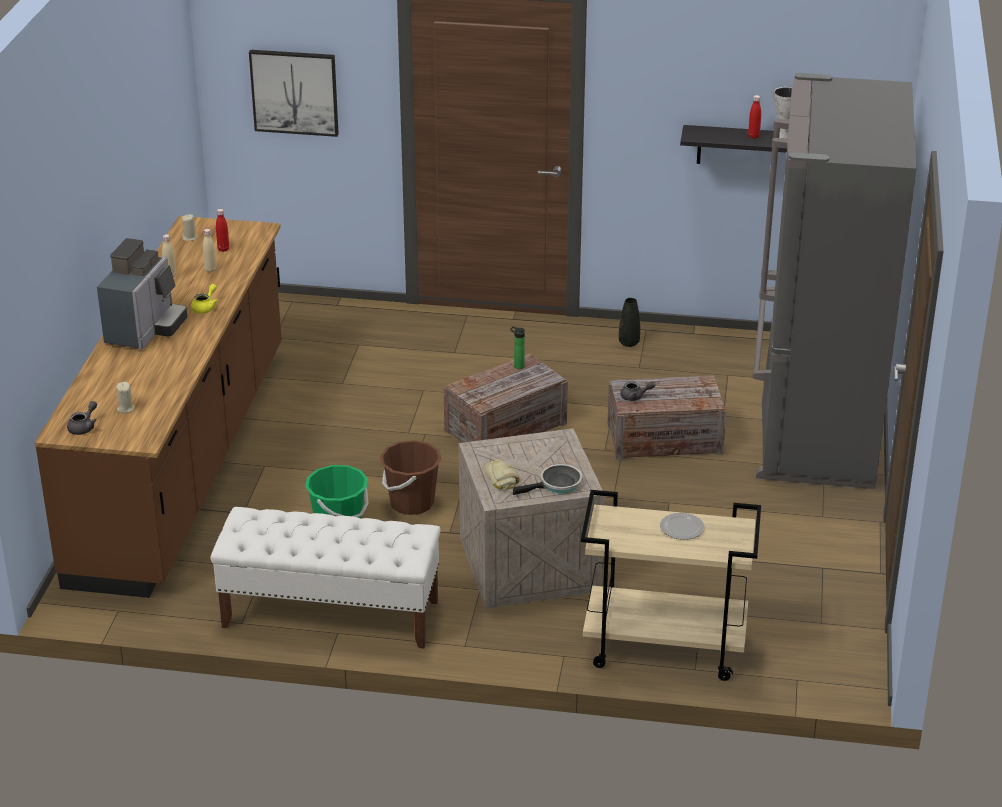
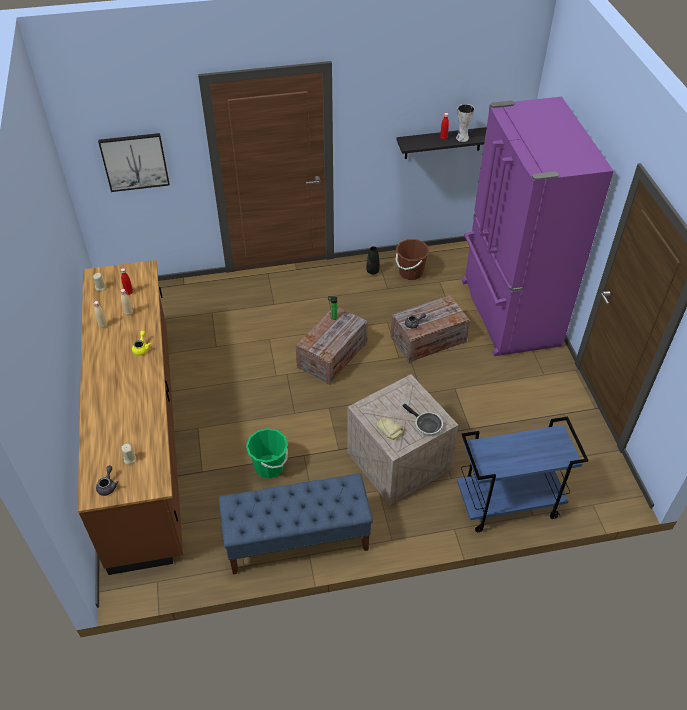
camera: 20 degrees left, 15 degrees up
coffee machine [97,238,187,350] -> none
white bench [211,507,441,649] -> blue bench [219,473,373,574]
brown bucket [380,440,442,515] -> brown bucket moved to [395,239,429,280]
frying pan [513,464,582,495] -> frying pan turned 90 degrees clockwise [403,404,443,436]
beige cart [581,490,761,681] -> blue cart [457,416,589,532]
plate [660,513,705,540] -> none
grey fridge [753,73,916,489] -> purple fridge [462,97,614,356]

